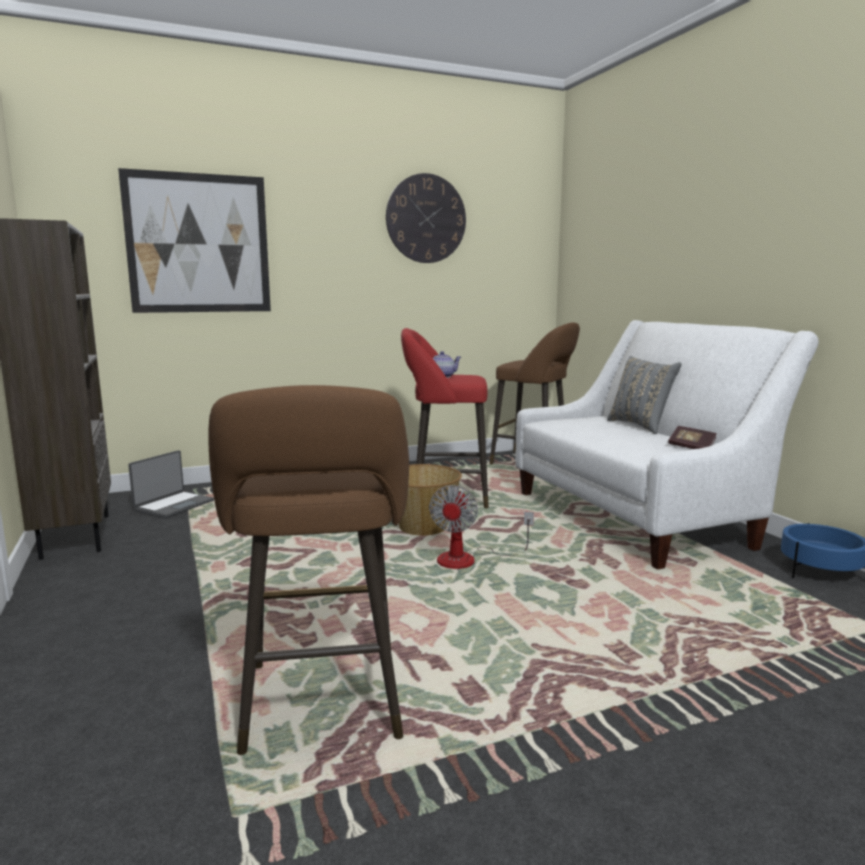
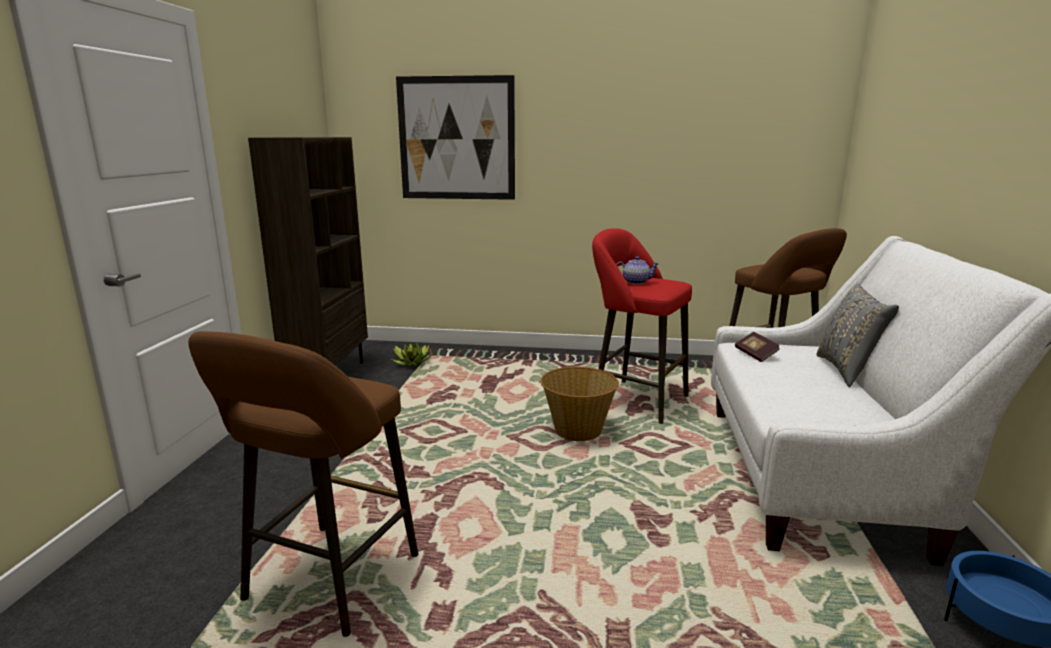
camera: 30 degrees right, 5 degrees up
laptop [128,450,214,519] -> potted plant [391,342,433,366]
wall clock [386,173,466,263] -> none
fan [429,485,534,569] -> none
book [668,426,717,449] -> book moved to [735,332,780,362]

